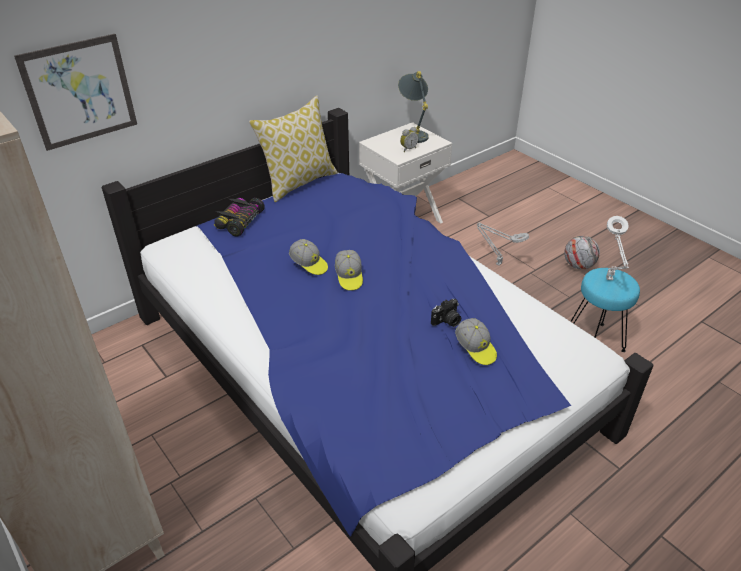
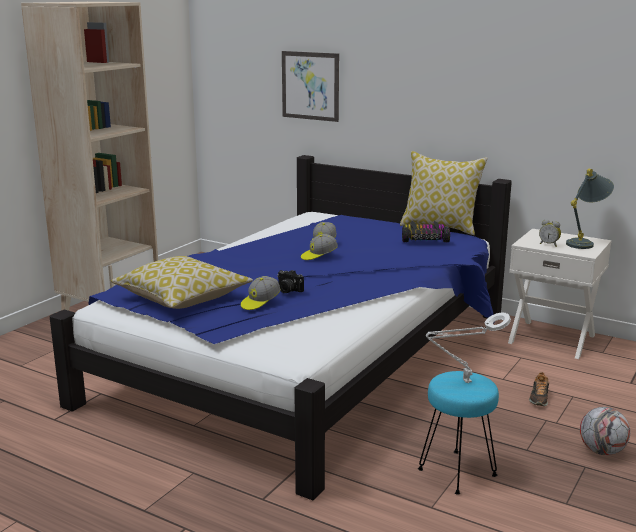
camera: 70 degrees right, 20 degrees down
toy car [214,198,265,237] -> toy car moved to [402,221,450,242]
grey table lamp [477,223,529,266] -> shoe [529,372,549,406]
none -> pillow [111,256,253,309]

